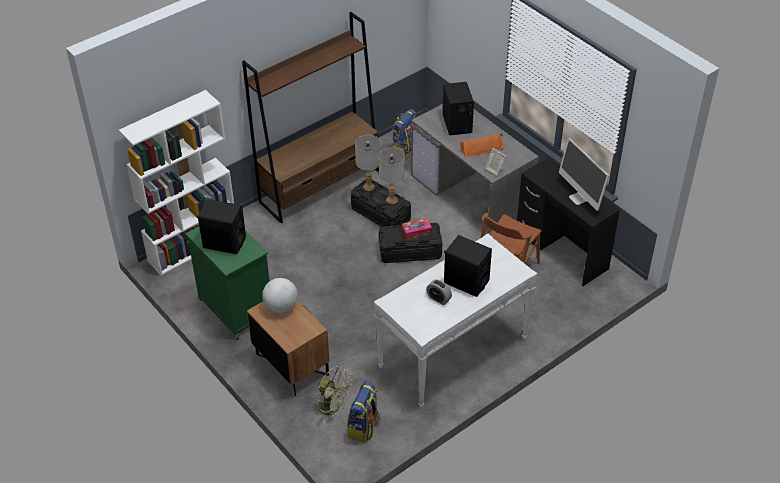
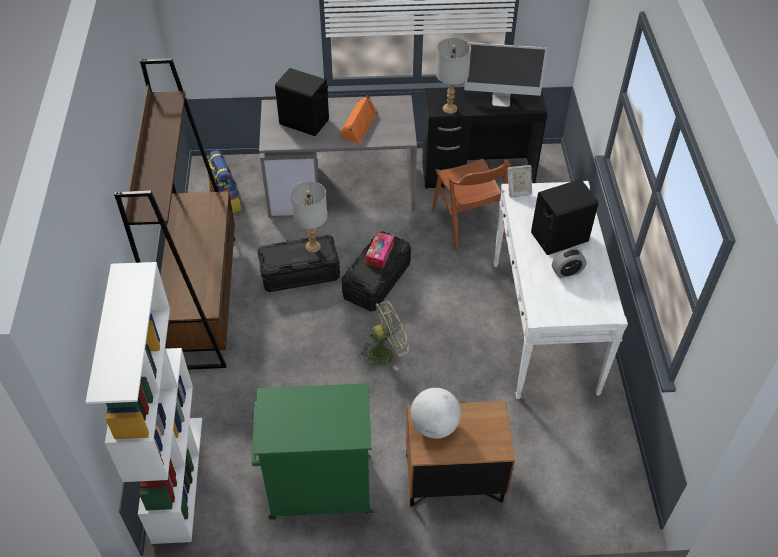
camera: 55 degrees left, 5 degrees up
black speaker [197,199,246,254] -> none
green fan [317,366,354,423] -> green fan moved to [359,301,410,371]
backpack [347,381,381,443] -> none
grey table lamp [355,135,381,191] -> grey table lamp moved to [436,38,471,114]
picture frame [485,148,507,176] -> picture frame moved to [507,165,532,197]

